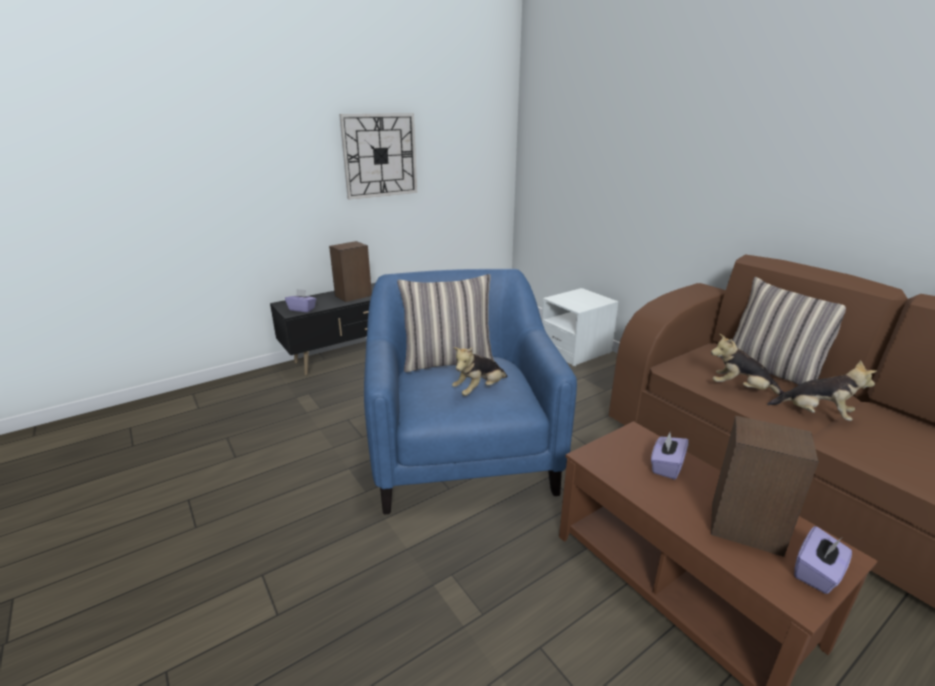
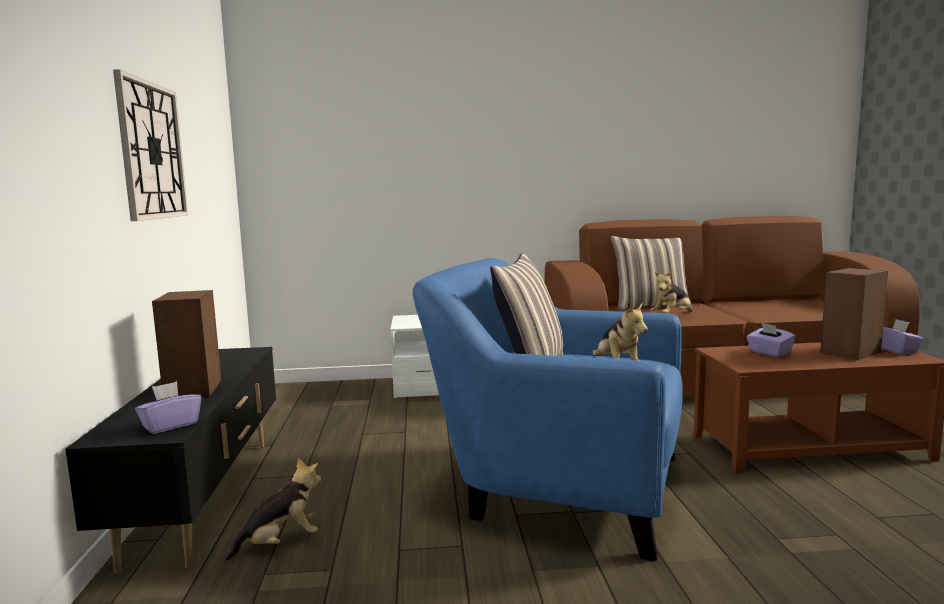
camera: 60 degrees left, 15 degrees down
plush toy [767,360,877,421] -> plush toy moved to [224,458,321,562]

